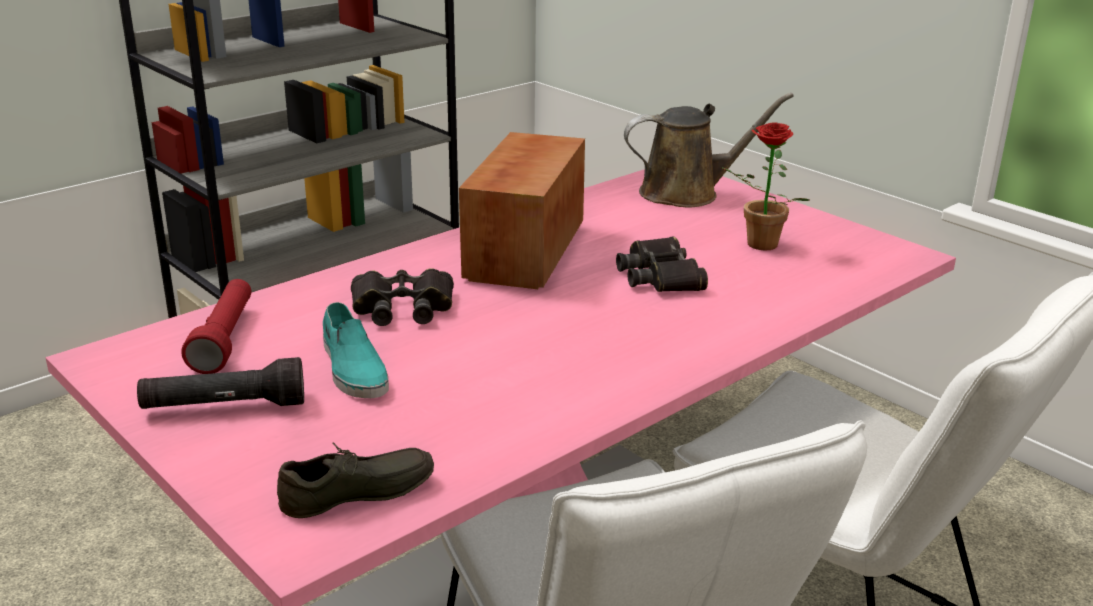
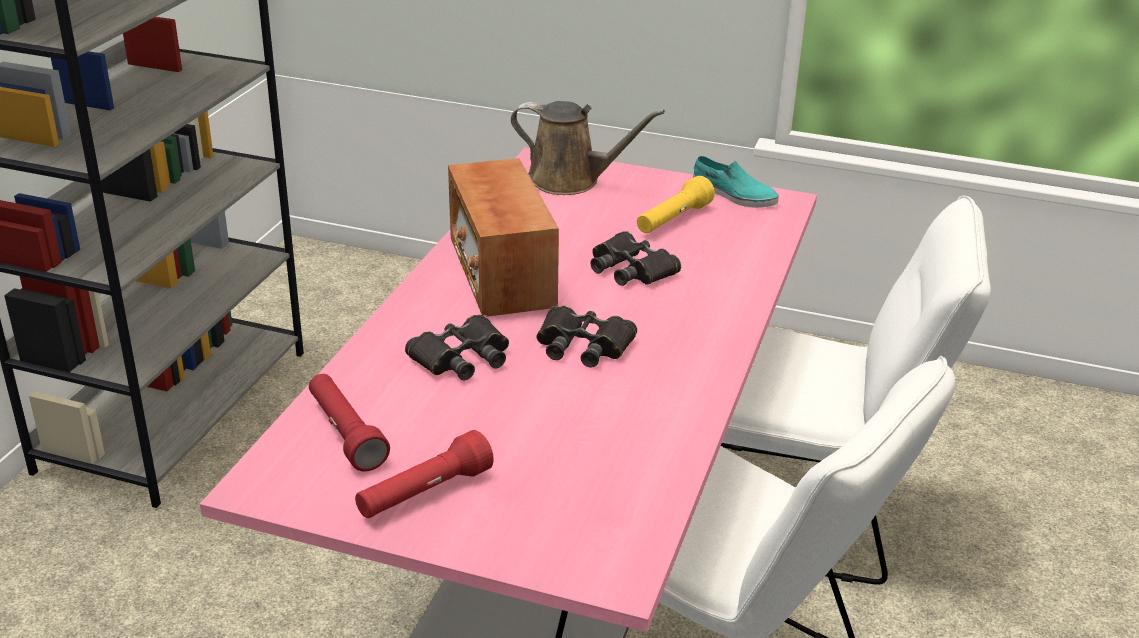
camera: 30 degrees left, 5 degrees up
black flashlight [137,357,304,409] -> red flashlight [355,430,494,518]
grey shoe [277,442,434,518] -> none
turquoise shoe [323,302,389,398] -> turquoise shoe moved to [693,156,779,208]
brown watering can [624,93,794,207] -> brown watering can turned 60 degrees clockwise [511,101,665,195]
potted plant [720,122,810,250] -> yellow flashlight [637,176,715,233]
none -> black binoculars [536,306,637,368]

